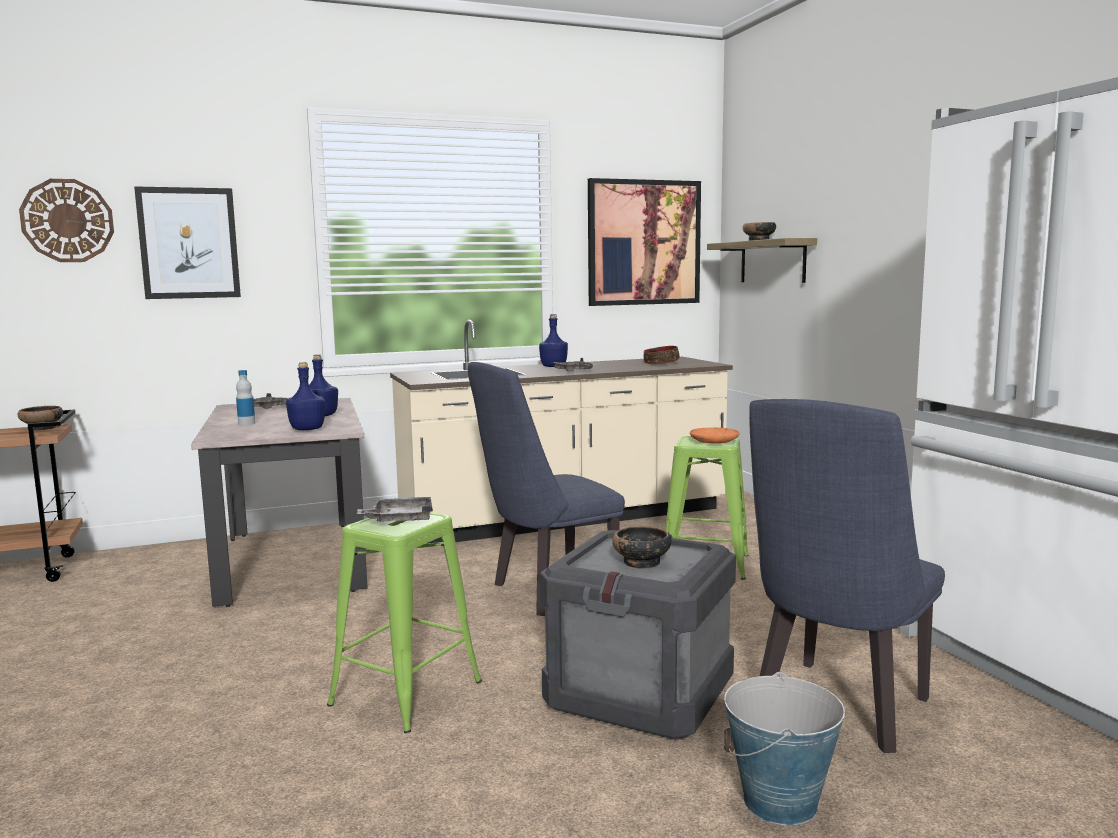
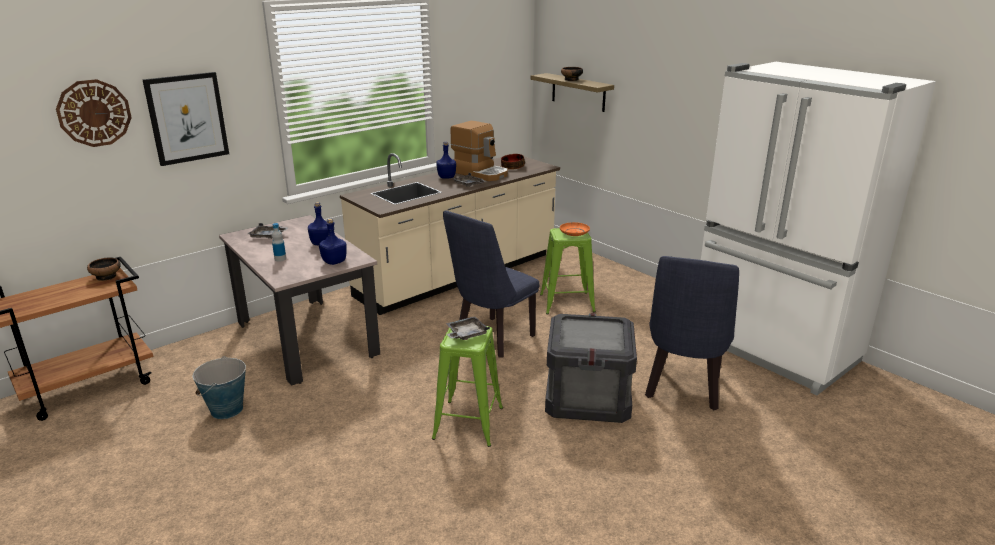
camera: 20 degrees left, 15 degrees up
picture [588,178,701,306] -> none
bowl [612,526,672,569] -> none
bucket [724,672,845,825] -> bucket moved to [193,356,246,419]
none -> coffee machine [451,121,508,181]

